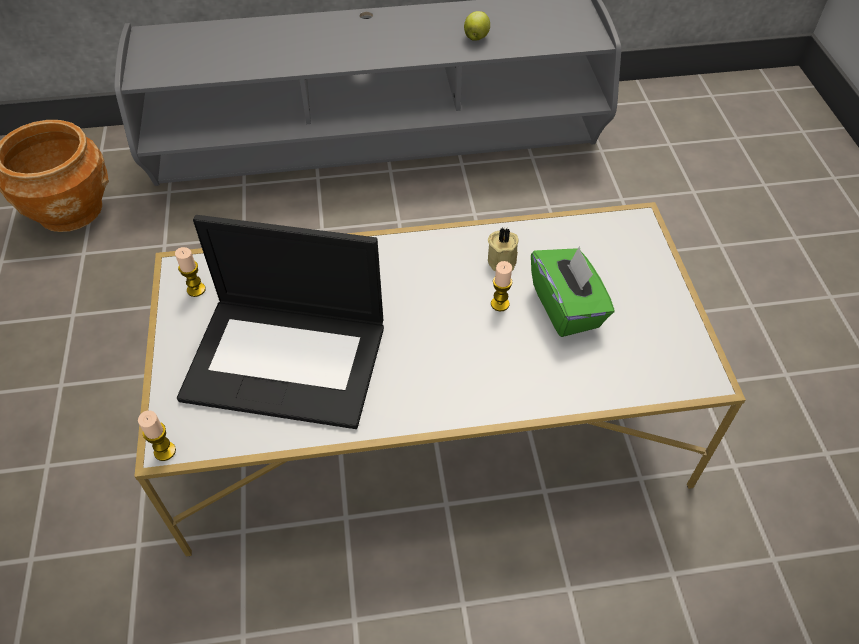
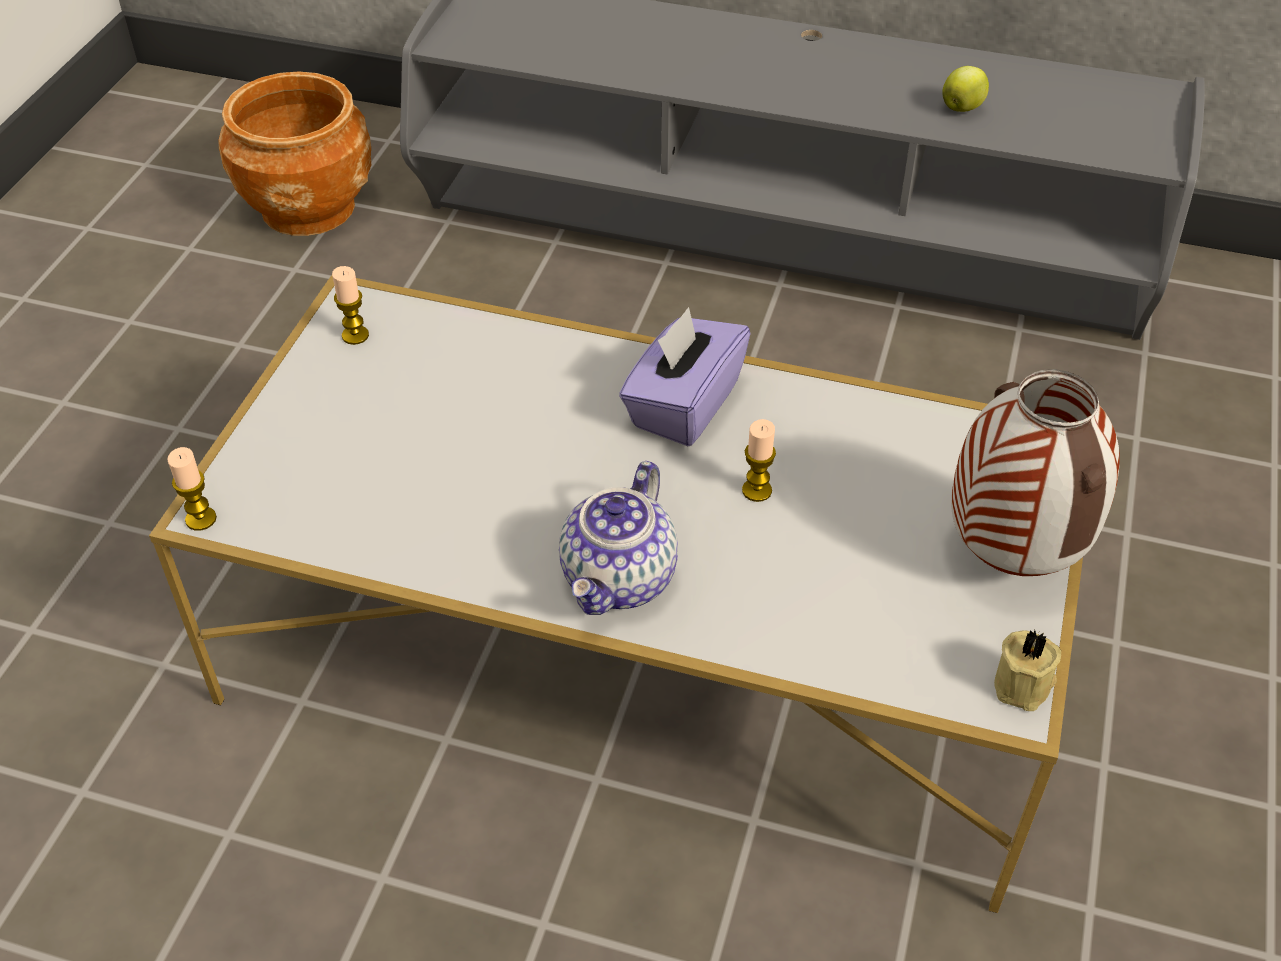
camera: 25 degrees right, 5 degrees down
laptop [177,215,384,429] -> none
beige candle [488,227,519,271] -> beige candle moved to [994,630,1061,711]
green tissue box [531,246,615,337] -> none
none -> teapot [559,461,678,615]
none -> purple tissue box [619,307,751,446]
none -> vase [951,369,1120,576]

